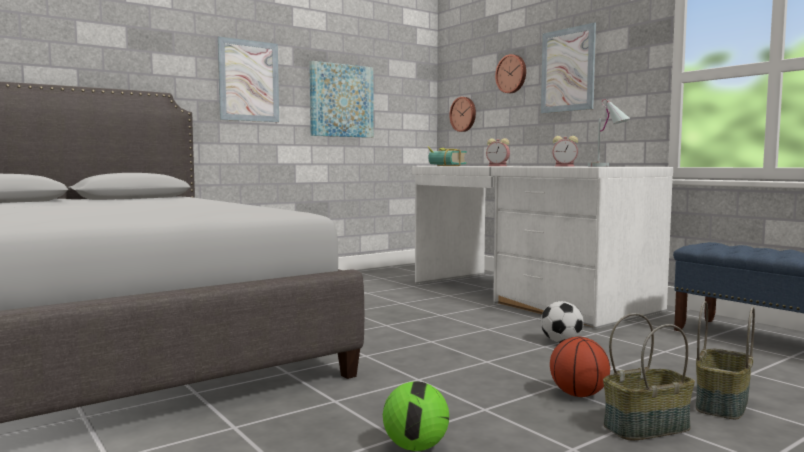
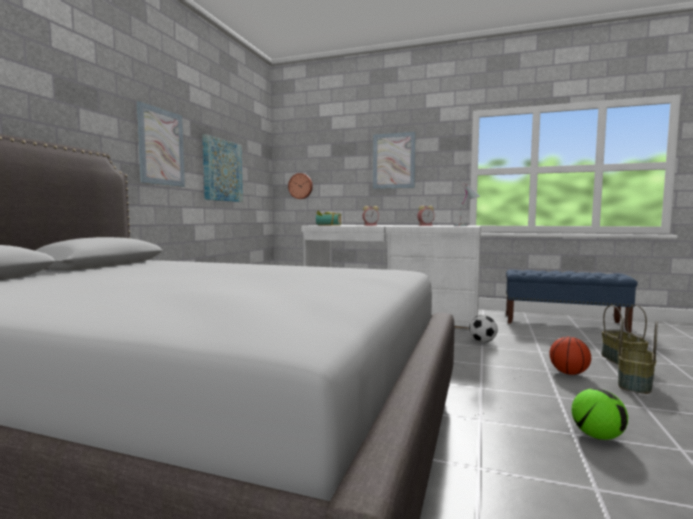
camera: 35 degrees left, 0 degrees up
wall clock [495,54,526,93] -> none

